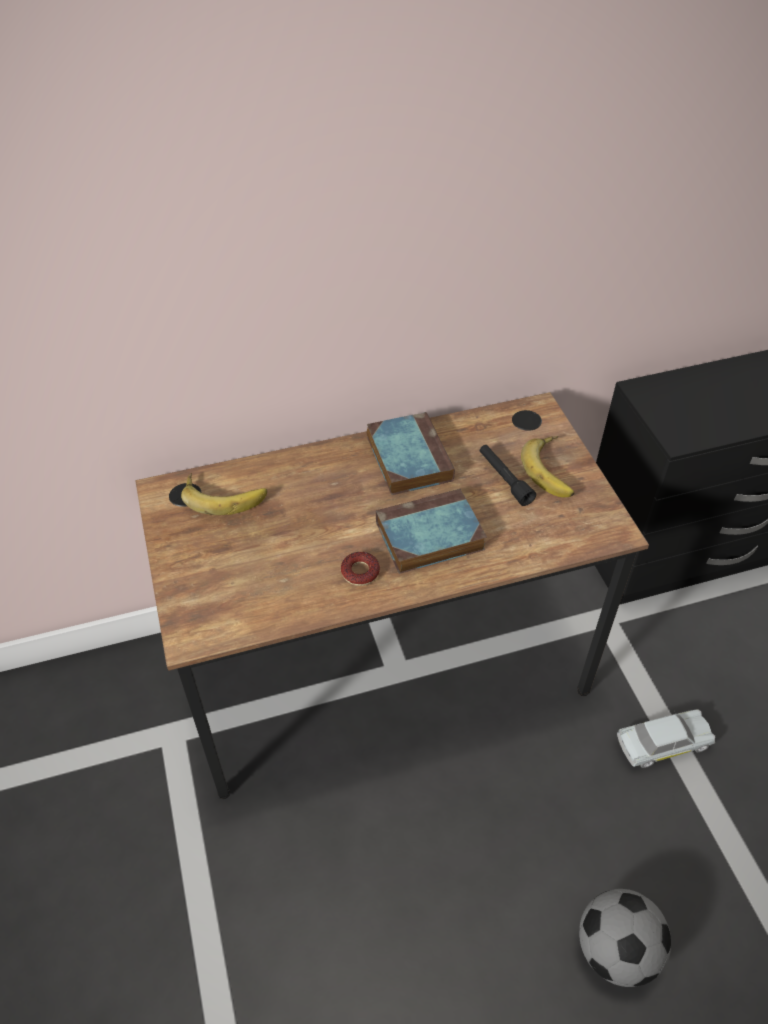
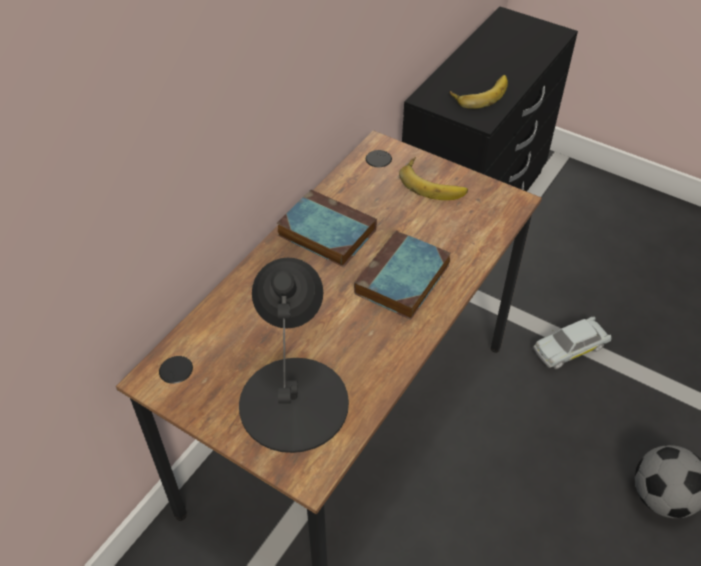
camera: 40 degrees left, 0 degrees up
banana [181,473,267,515] -> banana moved to [450,75,508,109]
donut [341,552,380,586] -> none
black flashlight [480,445,536,506] -> none
white toy car [617,709,715,768] -> white toy car turned 150 degrees counterclockwise [534,316,611,369]
none -> black table lamp [239,258,349,453]

